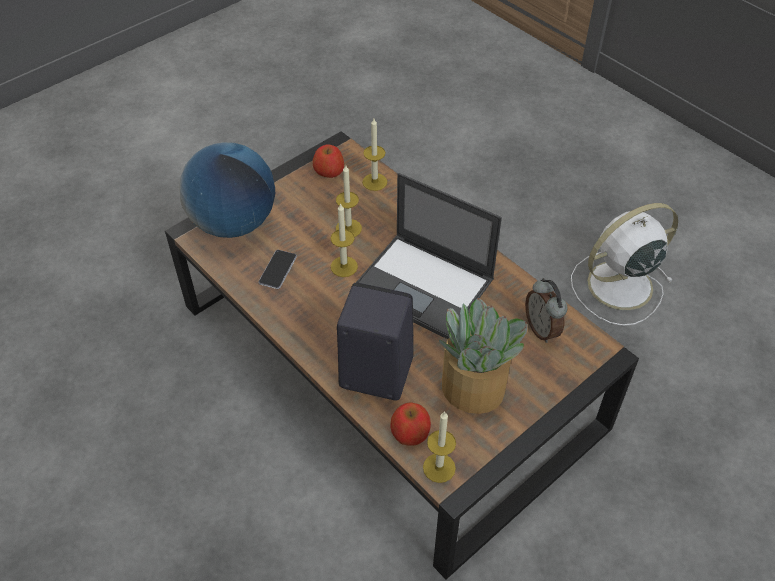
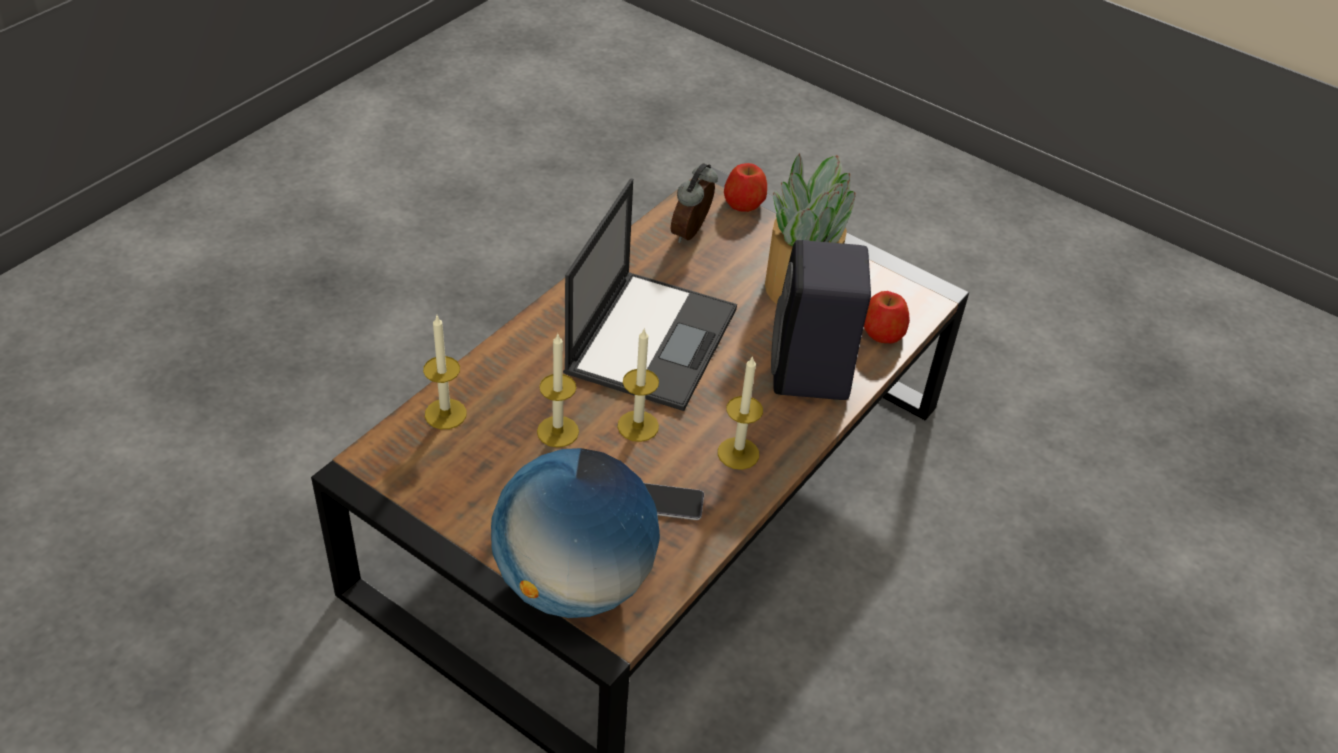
camera: 105 degrees left, 5 degrees down
apple [313,145,344,178] -> apple moved to [724,163,767,212]
candle [423,411,456,483] -> candle moved to [718,356,763,470]
alarm clock [525,278,568,343] -> alarm clock turned 150 degrees clockwise [671,163,718,243]
white fan [571,203,678,326] -> none

